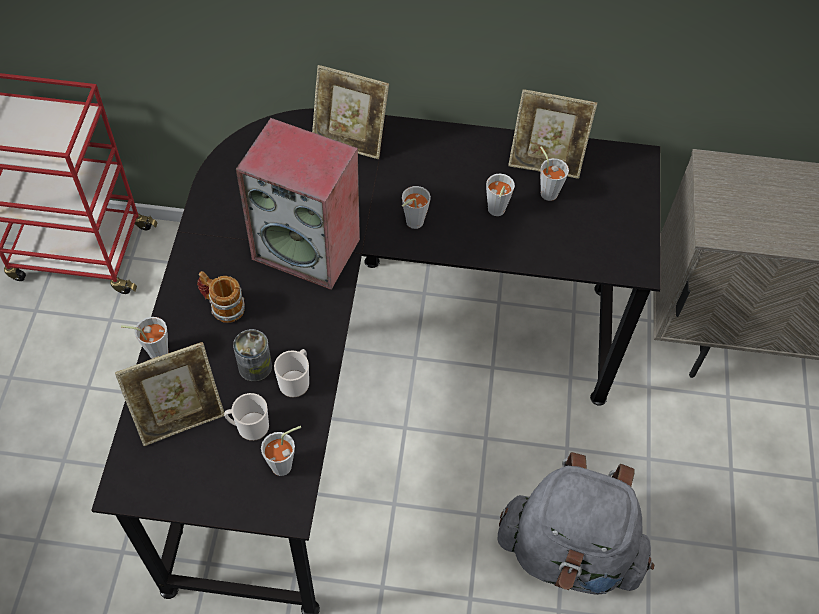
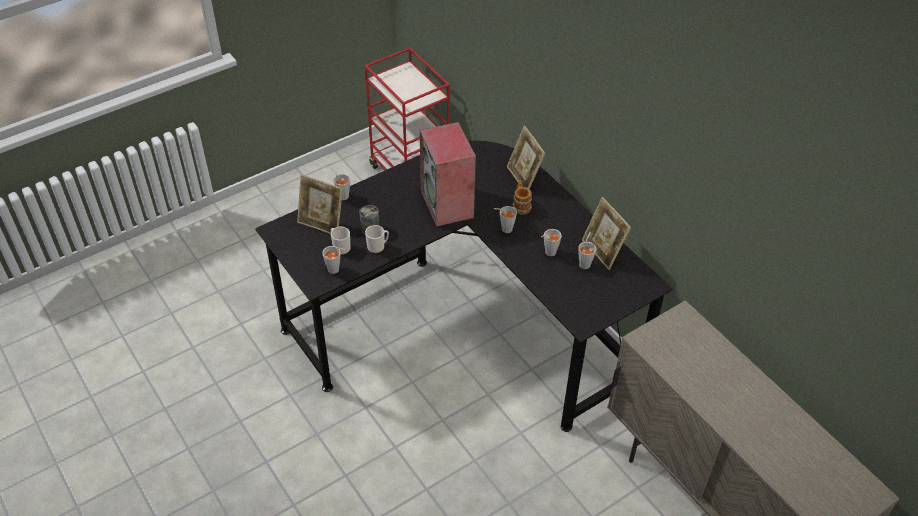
camera: 50 degrees right, 10 degrees down
mug [197,271,245,323] -> mug moved to [512,180,532,215]
grey backpack [498,452,654,595] -> none

